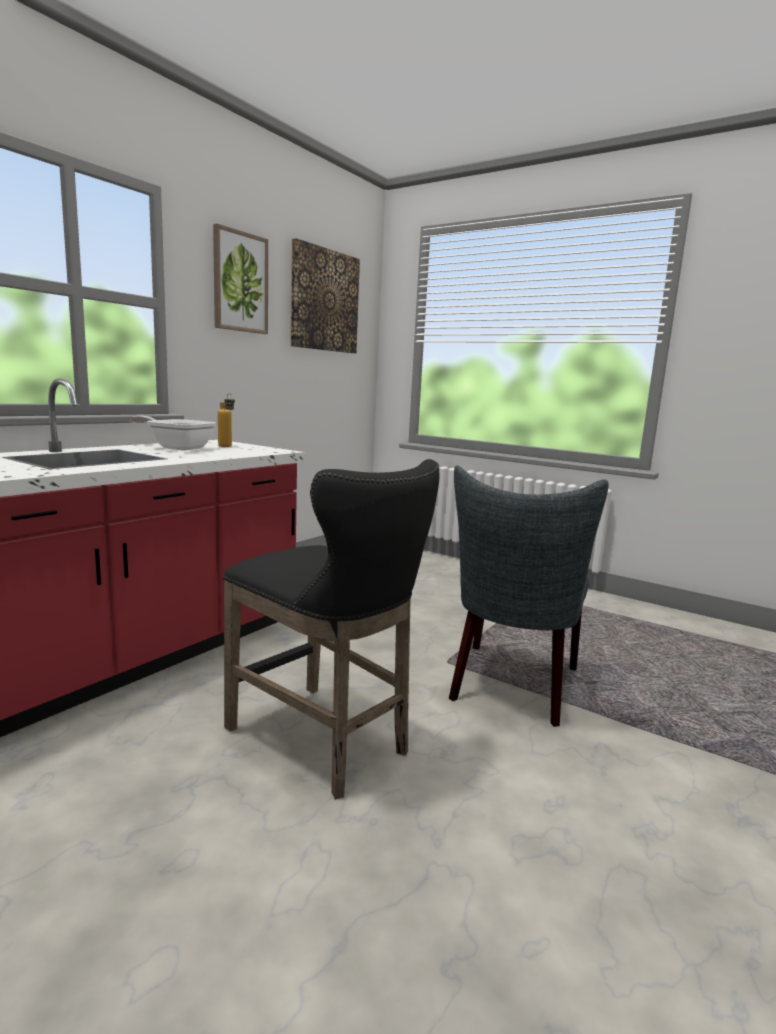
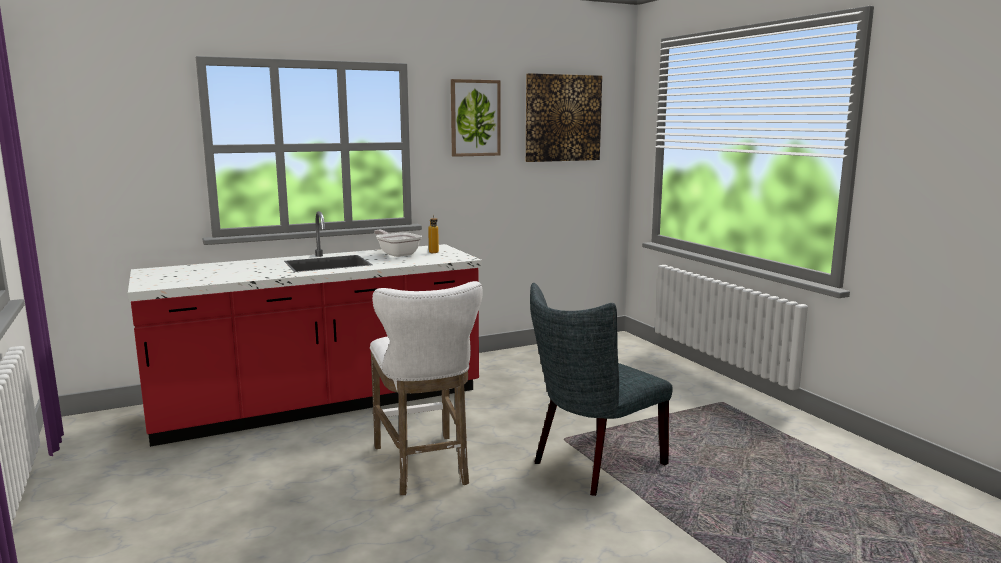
camera: 30 degrees right, 0 degrees up
black stool [223,459,439,799] -> white stool [370,281,483,495]

